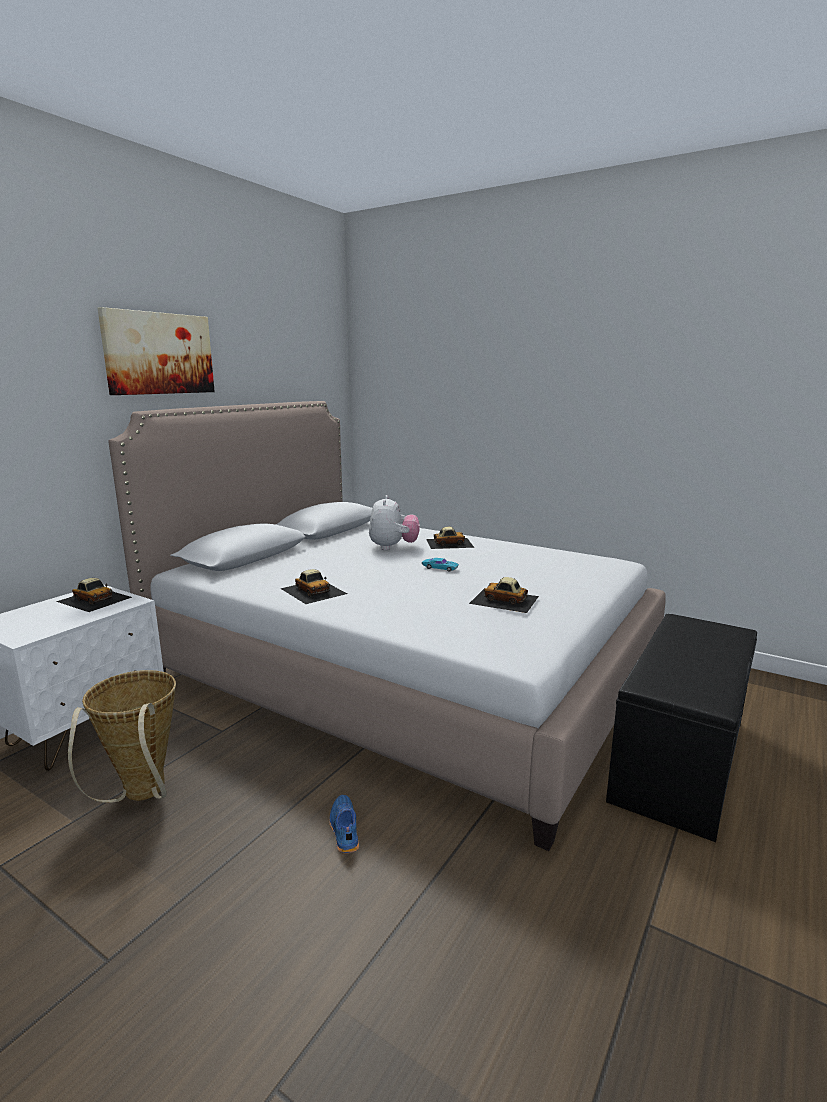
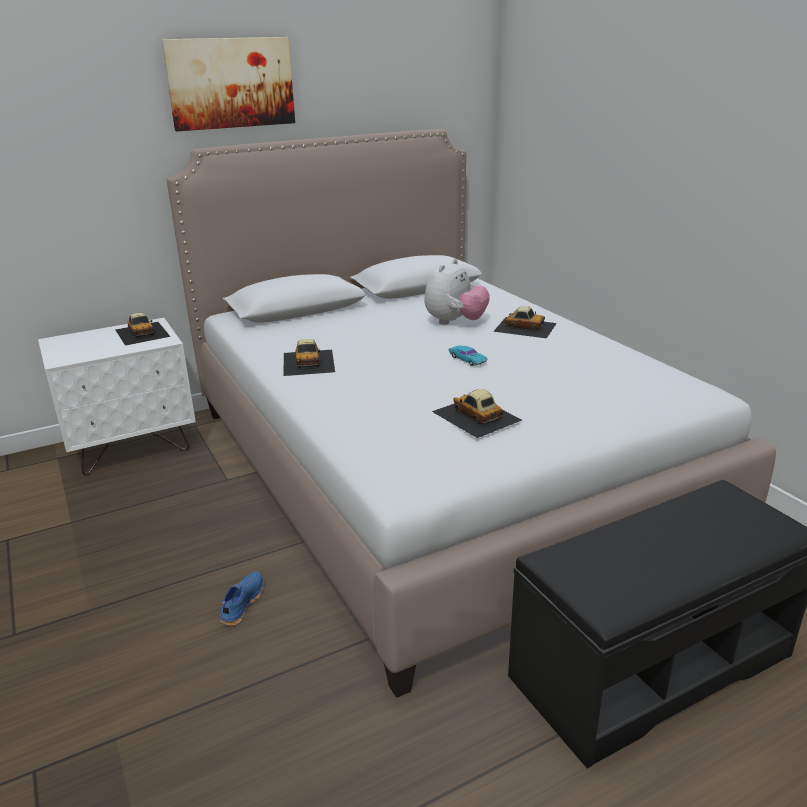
camera: 30 degrees right, 10 degrees up
basket [68,670,176,803] -> none

